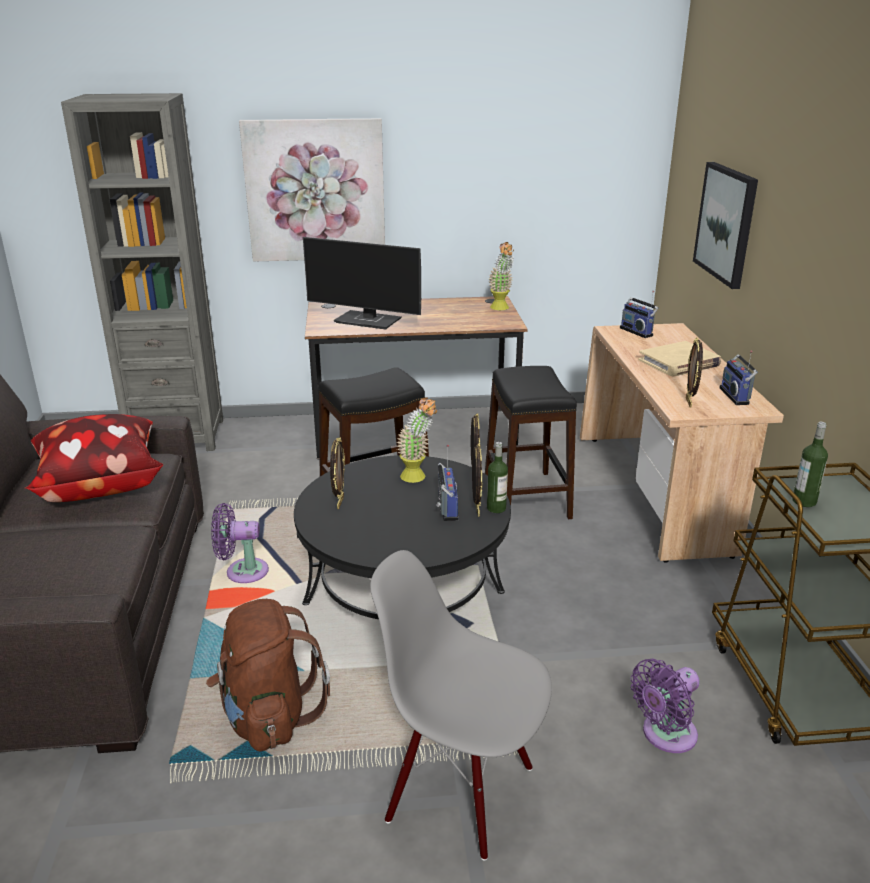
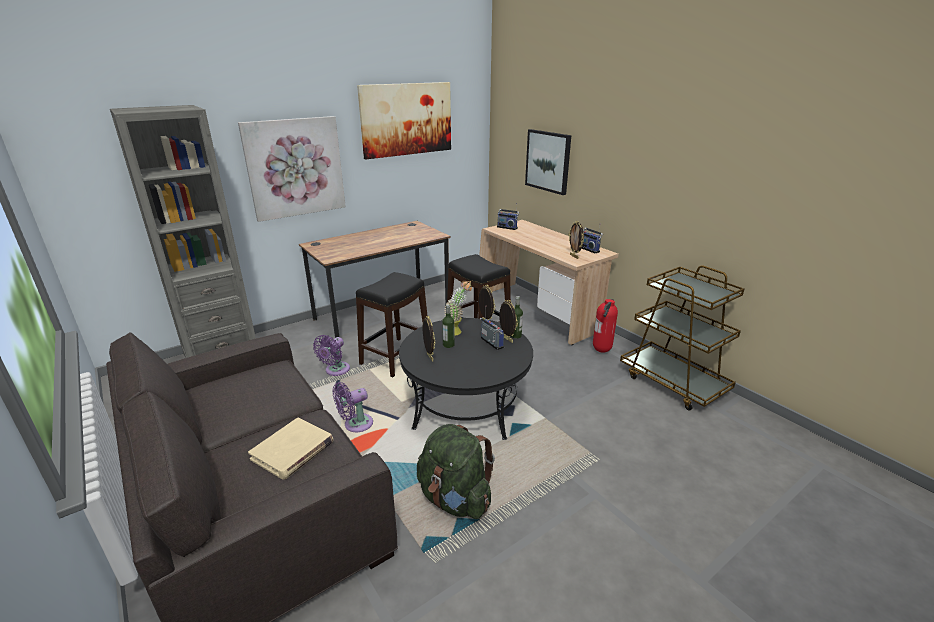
camera: 30 degrees left, 0 degrees up
pillow [25,414,163,502] -> none
brown backpack [206,599,330,752] -> green backpack [417,424,495,519]
monitor [303,237,421,330] -> none
grey chair [370,550,552,861] -> none
potted plant [488,242,514,310] -> none
purple fan [631,658,700,753] -> purple fan moved to [313,335,350,376]
beige book [639,341,721,377] -> beige book moved to [248,417,333,480]
bottle [792,422,828,507] -> bottle moved to [442,305,455,348]
none -> picture [357,82,451,160]
none -> fire extinguisher [593,299,618,353]

